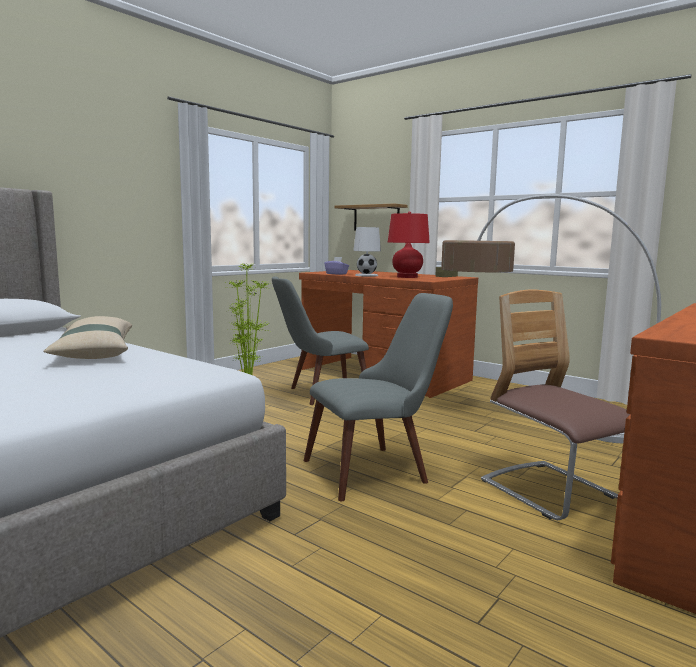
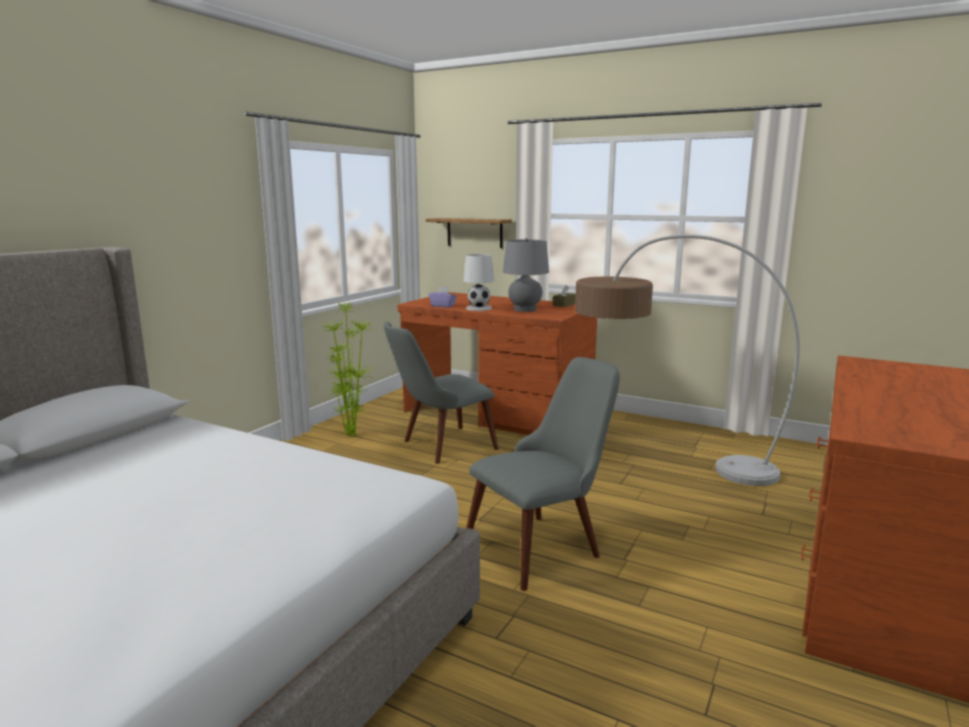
camera: 10 degrees left, 5 degrees up
beige pillow [44,316,132,359] -> none
red table lamp [388,211,430,278] -> grey table lamp [503,238,549,312]
chair [481,290,630,520] -> none

